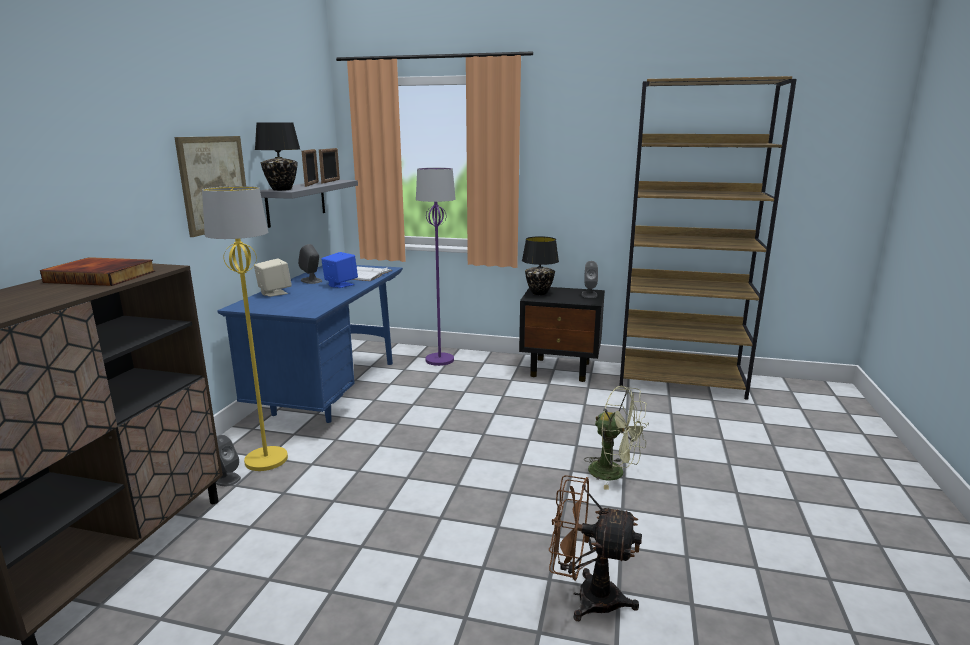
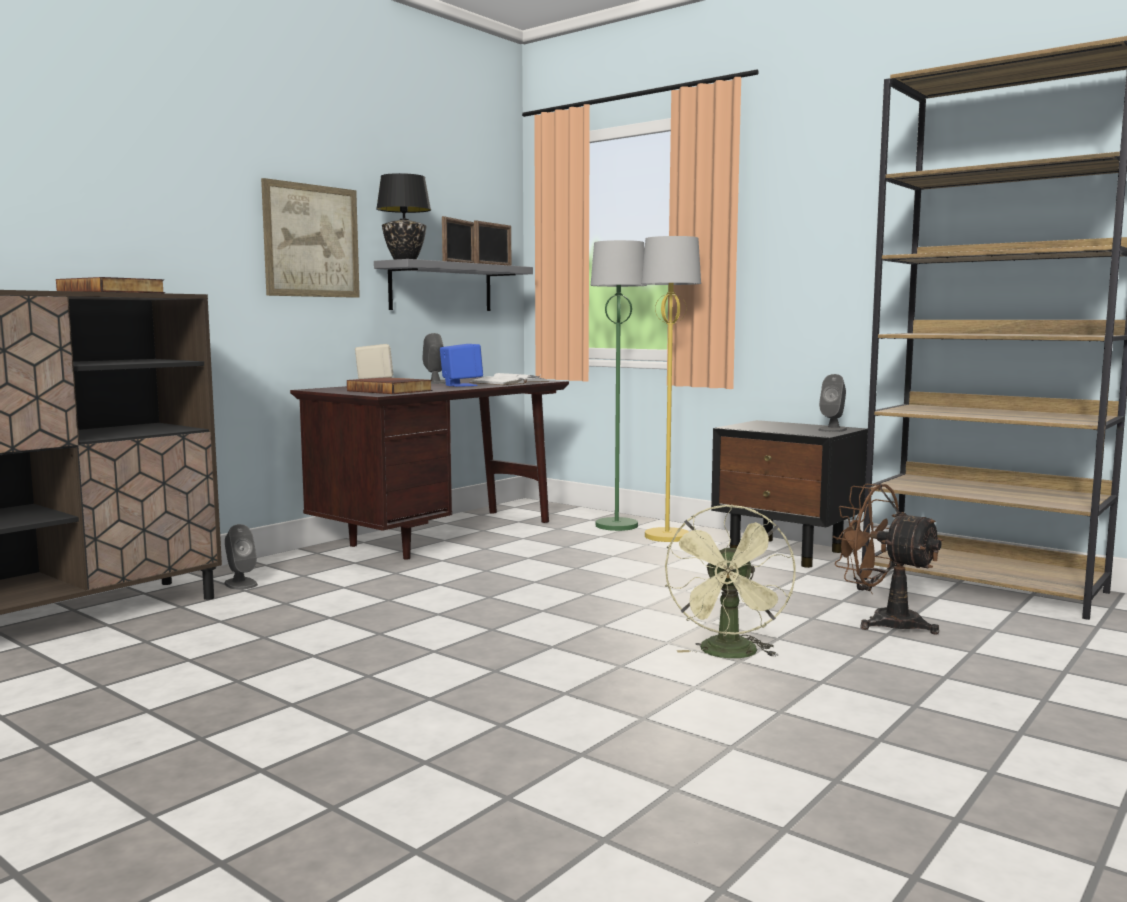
camera: 25 degrees right, 10 degrees down
yellow floor lamp [202,186,288,471] -> yellow floor lamp moved to [641,236,701,542]
blue desk [217,265,403,423] -> brown desk [290,377,569,560]
purple floor lamp [416,168,456,366] -> green floor lamp [591,240,647,531]
black table lamp [522,236,559,295] -> none
brown fan [549,475,642,621] -> brown fan moved to [832,484,943,635]
green fan [584,386,649,490] -> green fan turned 45 degrees clockwise [665,504,796,658]
none -> book [347,377,432,394]

